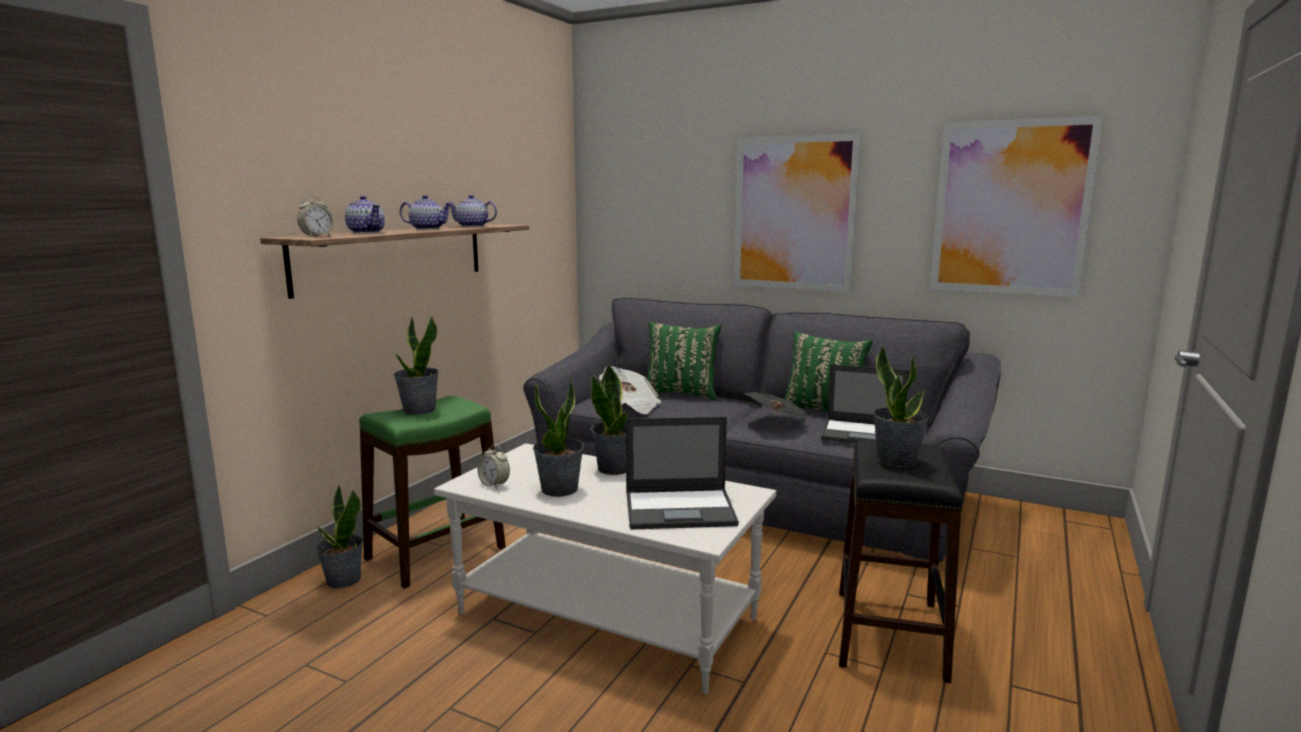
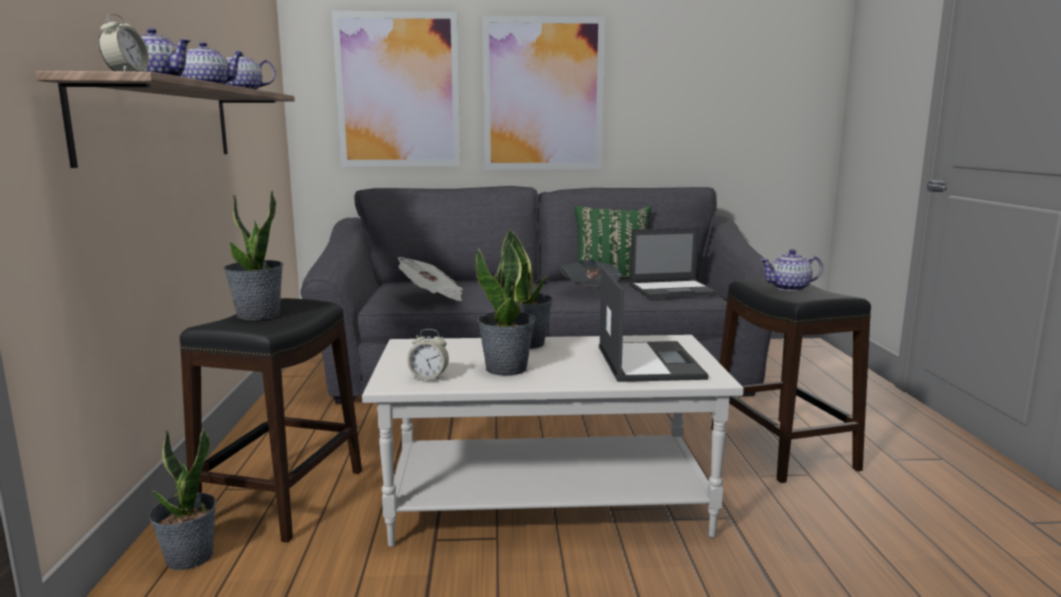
camera: 30 degrees left, 0 degrees up
green stool [359,396,506,589] -> black stool [180,298,362,543]
laptop [626,417,739,529] -> laptop turned 60 degrees counterclockwise [599,267,709,382]
green pillow [647,322,721,400] -> none
potted plant [873,345,929,467] -> teapot [760,249,823,291]
picture [930,116,1103,297] -> picture moved to [332,11,461,166]

